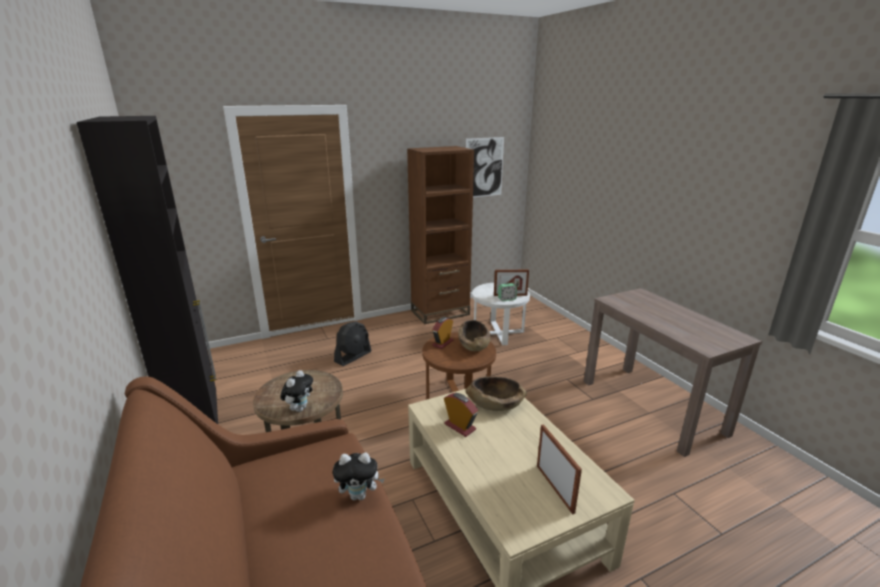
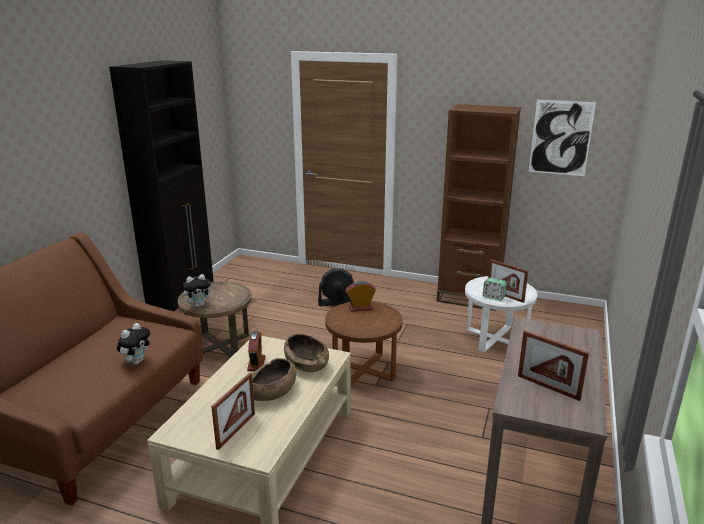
camera: 45 degrees right, 0 degrees up
plush toy [333,453,385,500] -> plush toy turned 105 degrees counterclockwise [117,323,150,365]
brown bowl [458,320,491,351] -> brown bowl moved to [252,358,296,401]
none -> picture frame [518,331,589,401]

